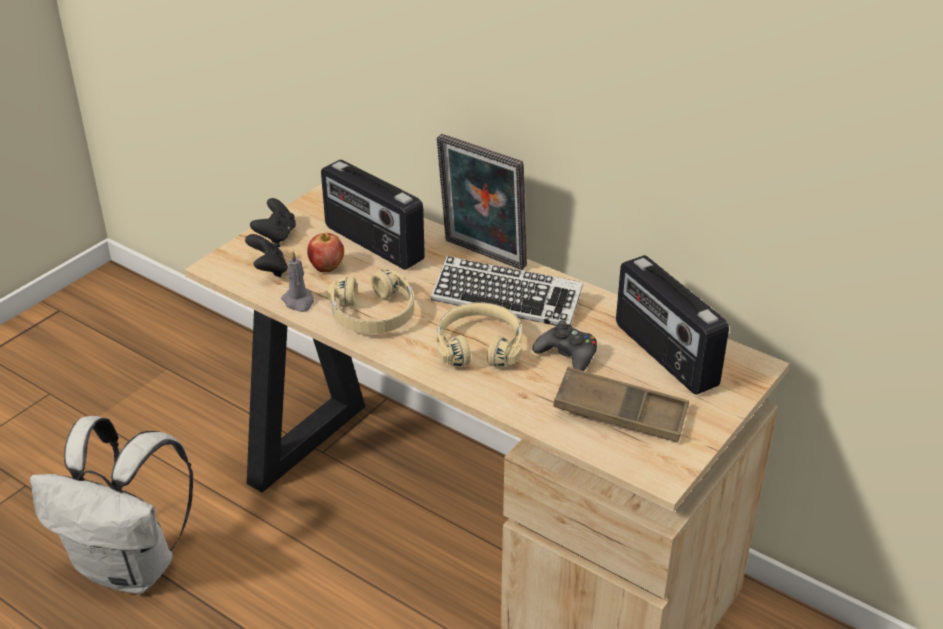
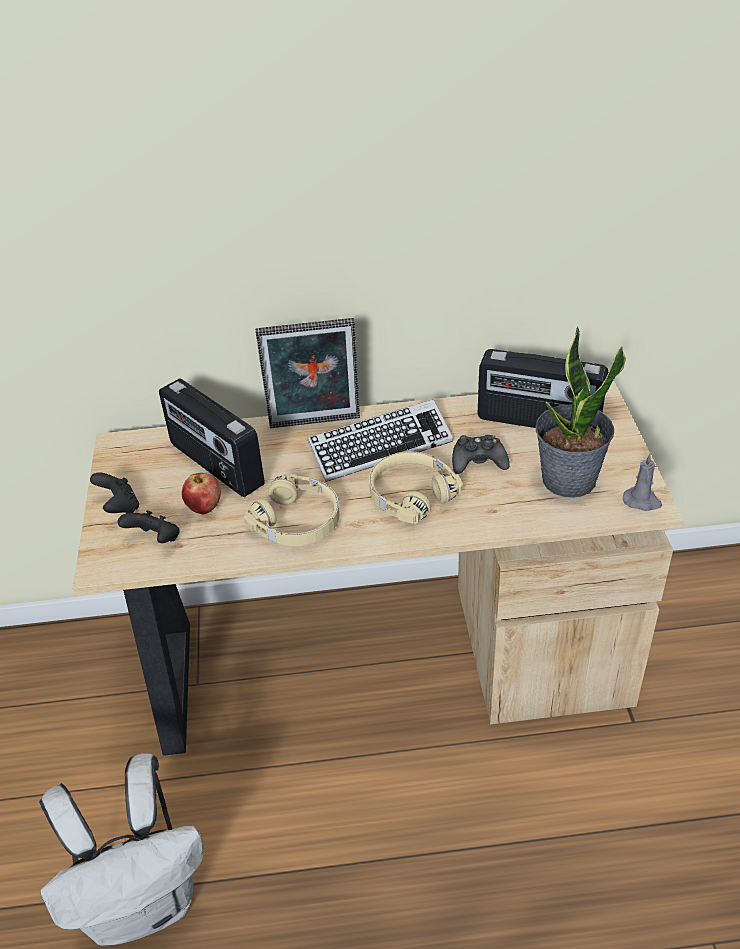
camera: 40 degrees left, 5 degrees up
grey candle [281,251,314,312] -> grey candle moved to [623,454,662,511]
radio [321,160,425,270] -> radio turned 45 degrees clockwise [159,378,265,497]
brown tray [553,367,689,443] -> potted plant [536,326,626,498]

